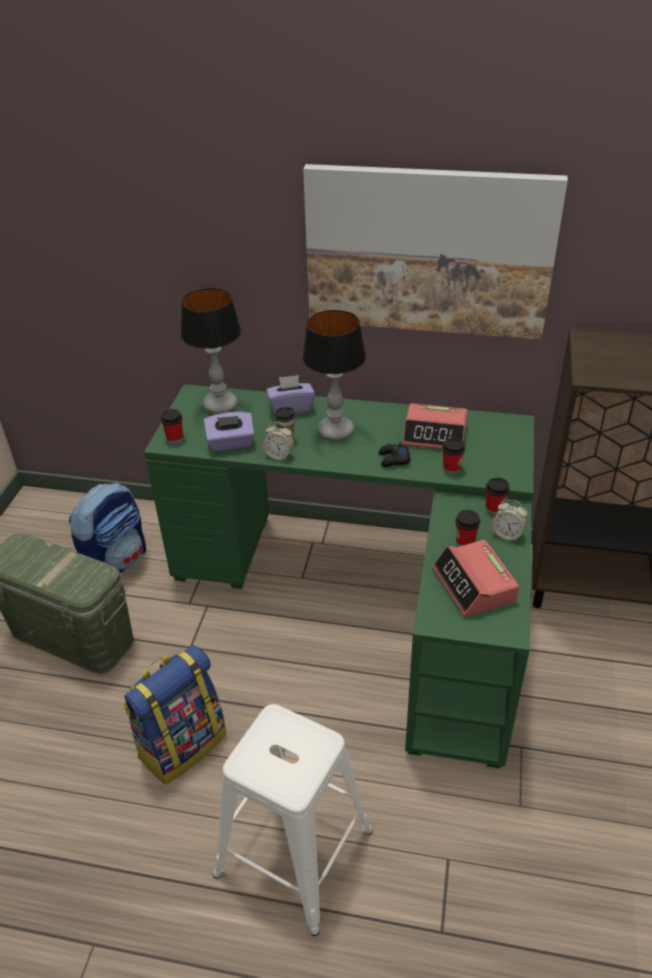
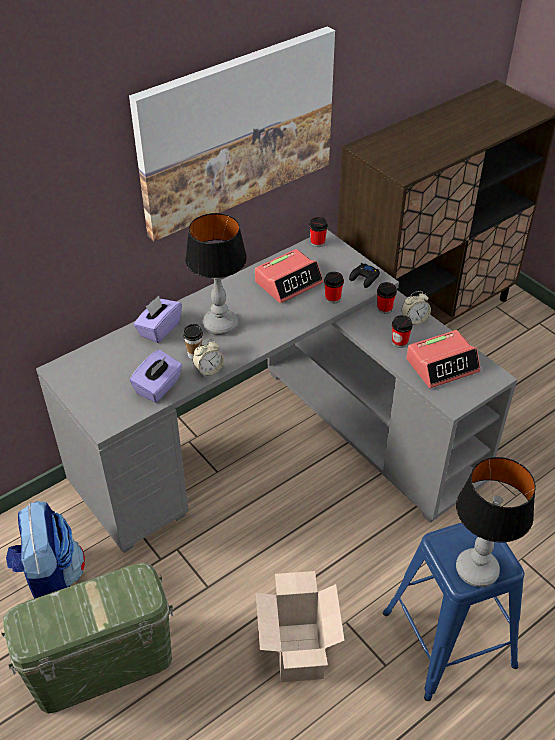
camera: 50 degrees left, 5 degrees up
backpack [123,645,226,784] -> cardboard box [256,571,345,682]
green desk [144,384,534,768] -> grey desk [36,230,517,553]
cup [161,409,183,443] -> cup moved to [309,217,328,247]
table lamp [181,288,241,414] -> table lamp moved to [456,457,536,587]
white stool [213,704,373,936] -> blue stool [383,522,524,701]
black game controller [379,442,411,467] -> black game controller moved to [349,263,380,288]
alarm clock [432,540,519,617] -> alarm clock turned 45 degrees counterclockwise [406,330,481,388]

